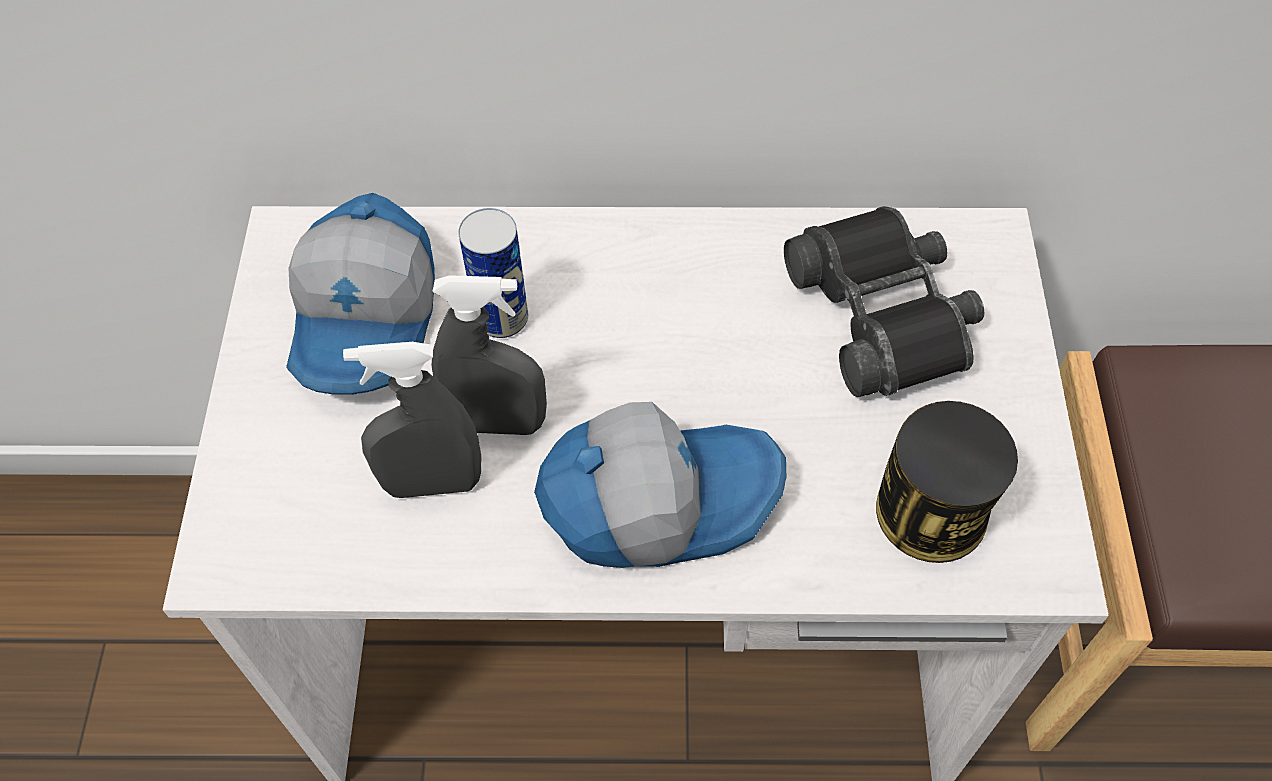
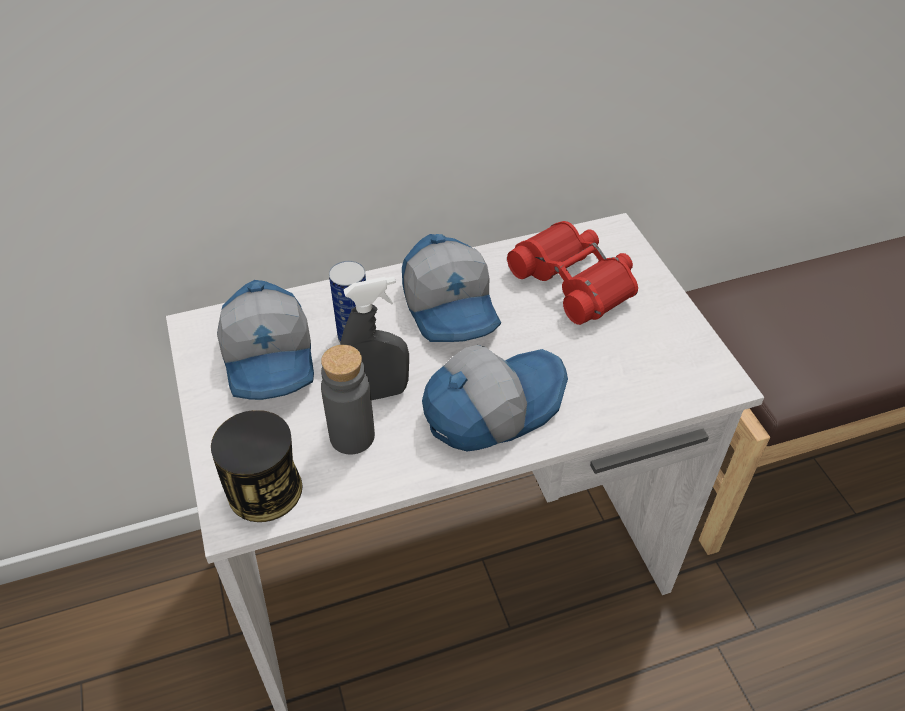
camera: 20 degrees left, 10 degrees down
grey spray bottle [343,342,481,498] -> grey bottle [321,345,375,455]
black binoculars [784,206,984,397] -> red binoculars [507,221,638,325]
can [876,401,1018,563] -> can moved to [211,410,303,522]
none -> cap [402,234,501,342]

